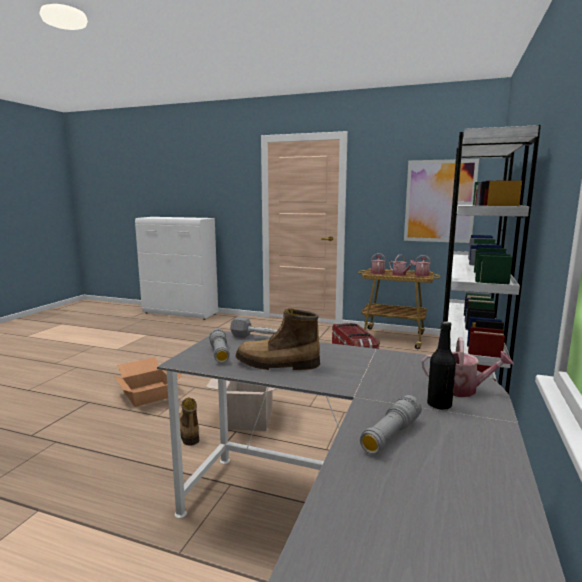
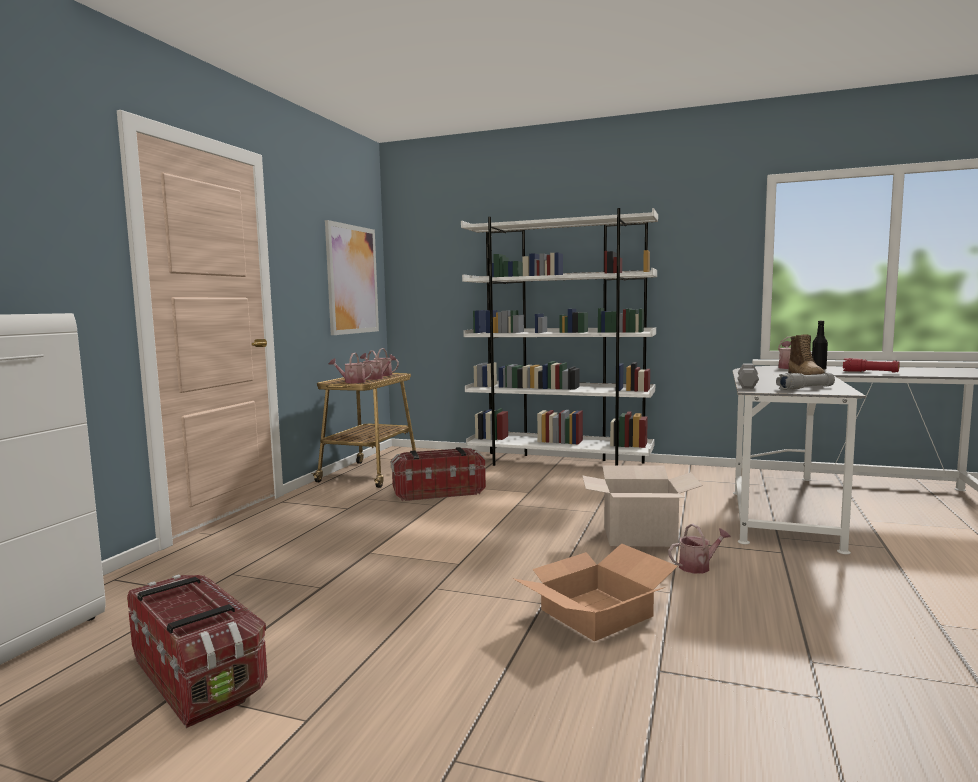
camera: 90 degrees left, 5 degrees down
boot [179,398,199,445] -> watering can [668,523,731,574]
grey flashlight [360,395,422,454] -> red flashlight [843,358,900,372]
none -> storage box [127,574,268,728]

